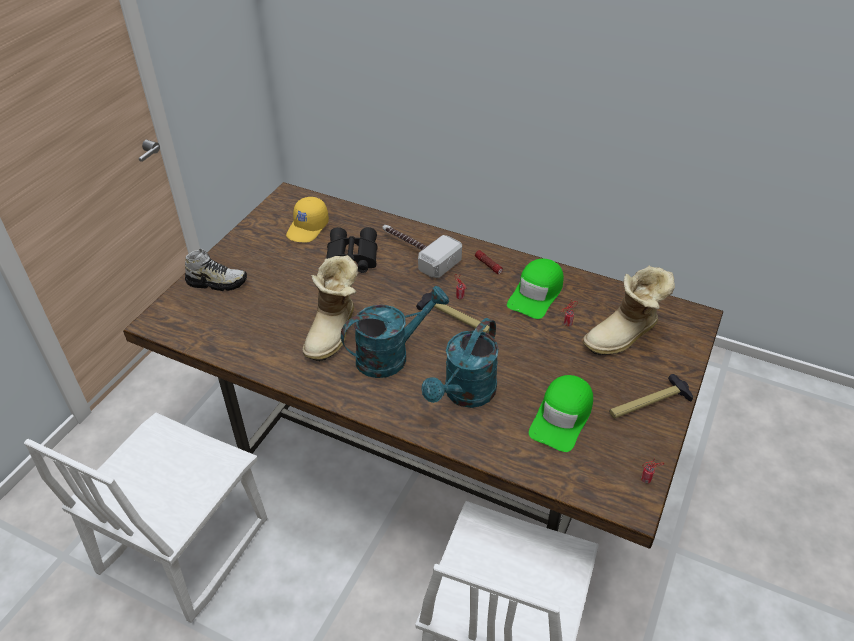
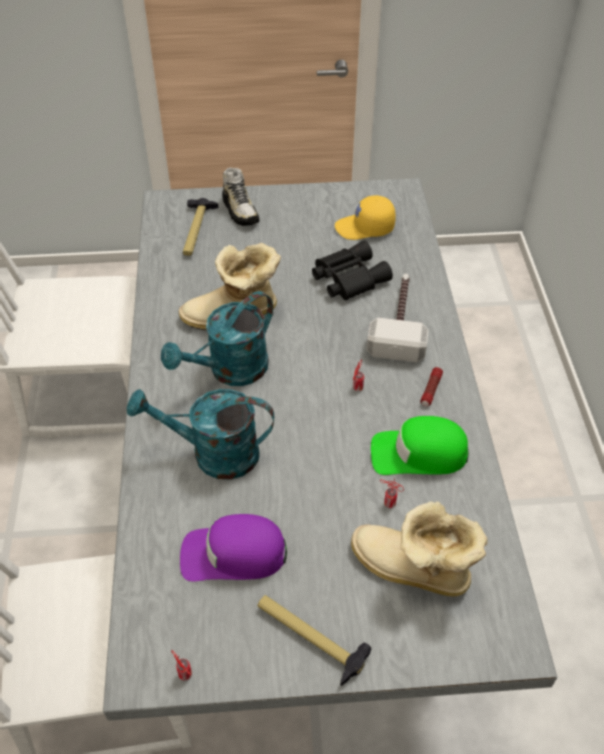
camera: 60 degrees right, 5 degrees up
brown dining table [123,182,723,549] -> grey dining table [103,178,557,720]
turquoise watering can [341,286,449,378] -> turquoise watering can turned 105 degrees clockwise [161,291,273,386]
hammer [416,291,489,334] -> hammer moved to [183,198,218,256]
green cap [529,375,593,452] -> purple cap [180,514,287,581]

